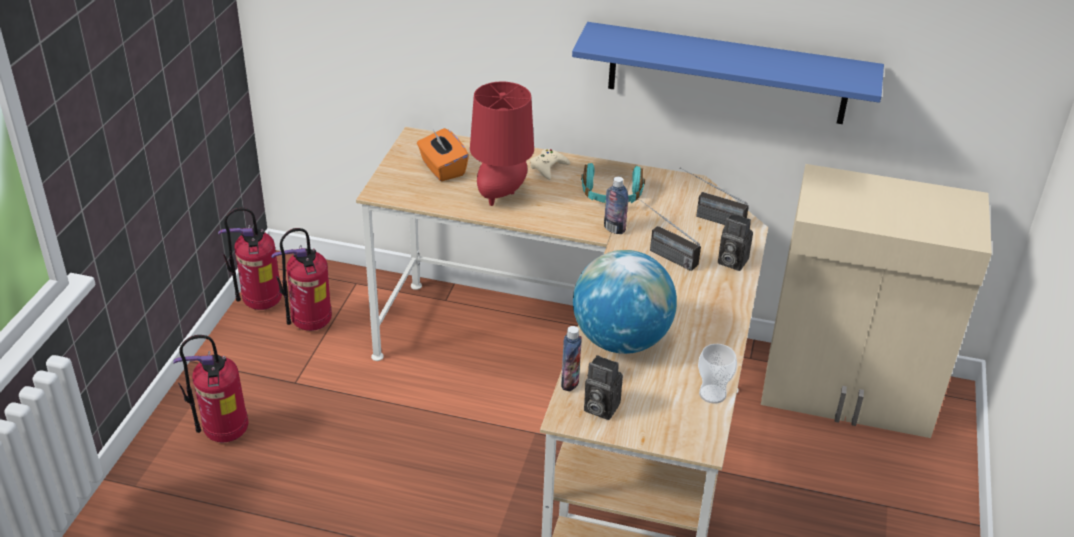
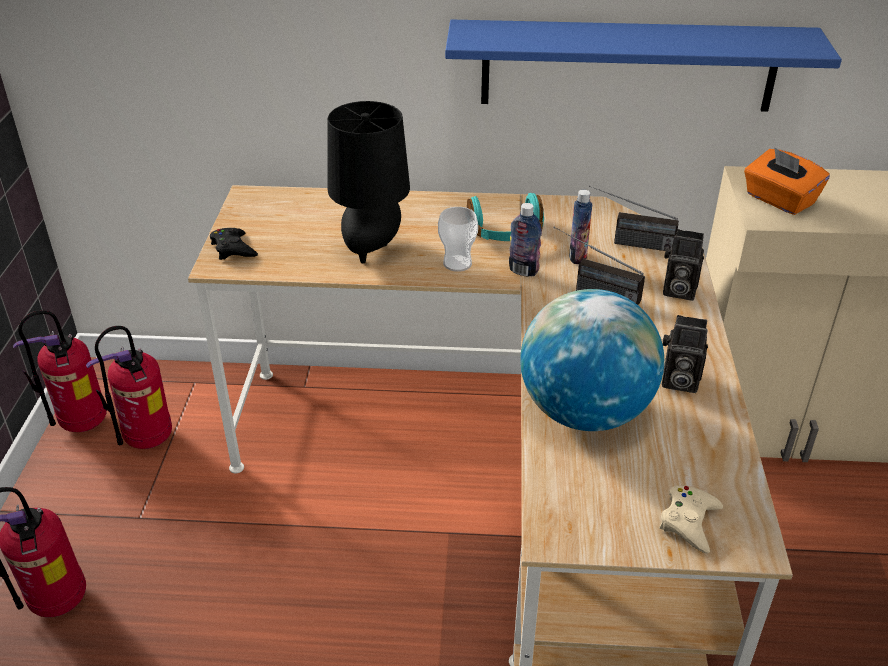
camera: 10 degrees left, 0 degrees up
orange tissue box [417,128,469,181] -> orange tissue box moved to [744,147,830,215]
red table lamp [470,81,534,206] -> black table lamp [327,101,410,263]
beige game controller [530,149,570,180] -> beige game controller moved to [659,485,723,554]
bottle [561,326,582,391] -> bottle moved to [569,190,592,264]
camera [584,355,623,420] -> camera moved to [662,315,708,393]
cup [698,344,737,404] -> cup moved to [438,207,478,272]
none -> black game controller [210,228,258,260]

